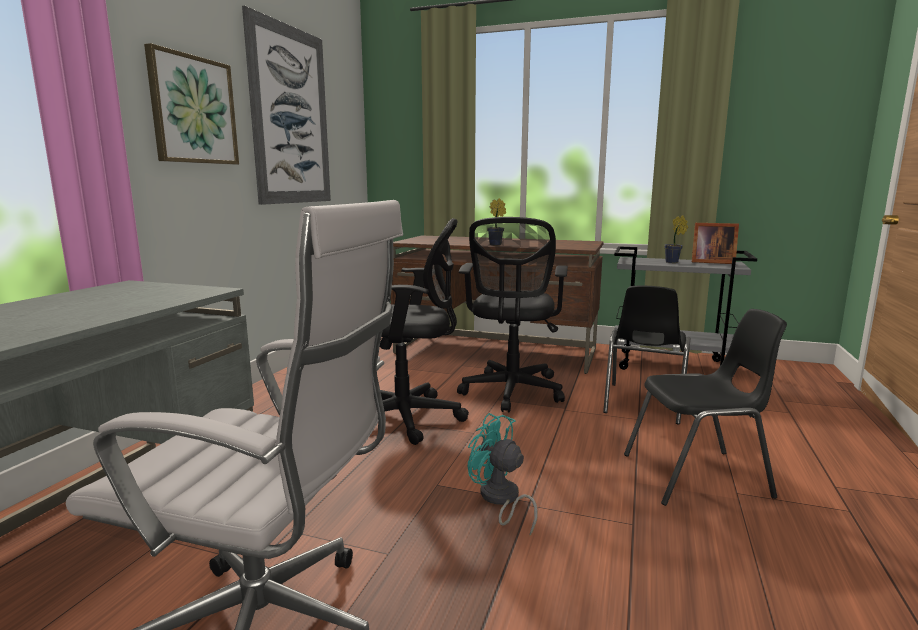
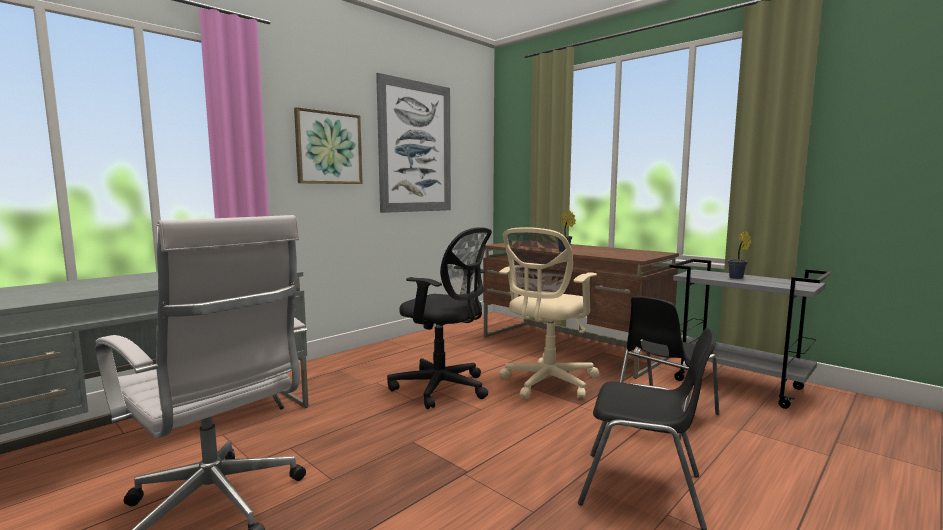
camera: 25 degrees right, 5 degrees down
black office chair [457,217,568,413] -> beige office chair [499,227,600,399]
turquoise fan [468,413,538,536] -> none
picture frame [692,223,739,264] -> none

